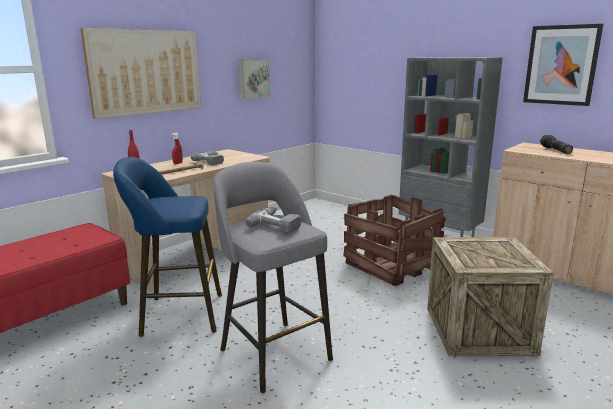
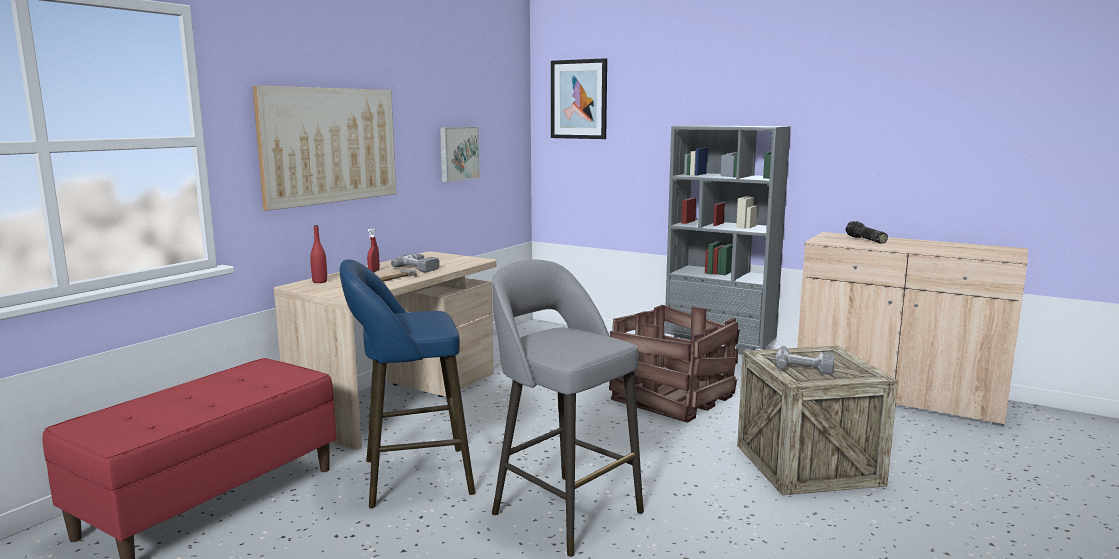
camera: 10 degrees left, 5 degrees down
power drill [245,207,301,235] -> power drill moved to [775,346,834,375]
picture [523,24,603,106] -> picture moved to [551,58,607,139]

